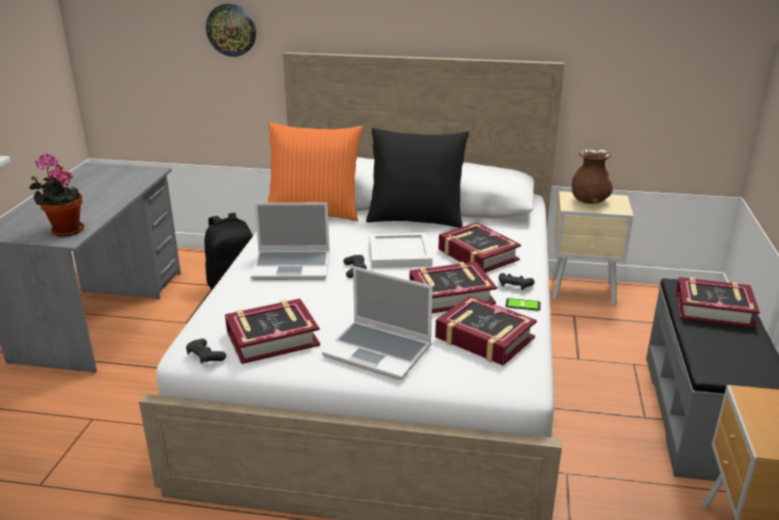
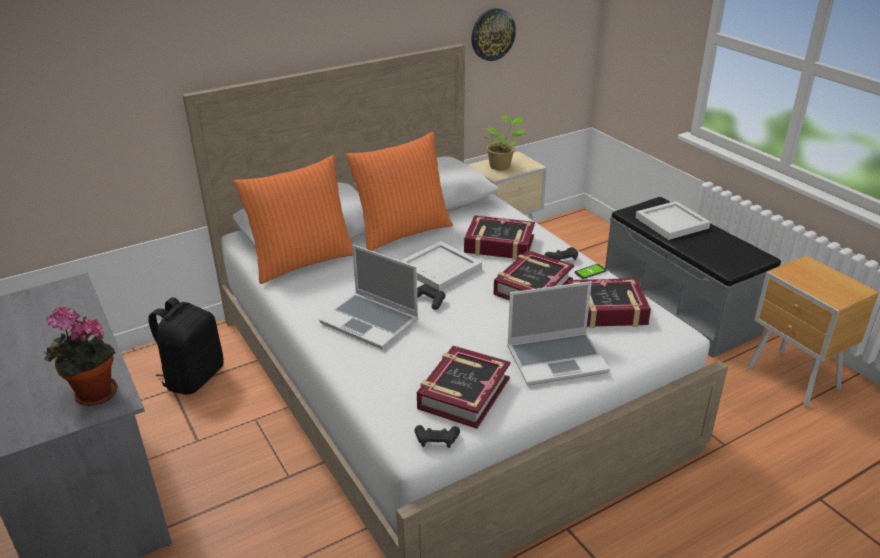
camera: 40 degrees left, 5 degrees up
wall clock [206,4,256,57] -> wall clock moved to [471,8,516,61]
laptop [251,203,330,280] -> laptop turned 75 degrees clockwise [319,245,419,349]
black pillow [366,128,469,228] -> orange pillow [346,132,453,251]
brown vase [572,148,613,204] -> potted plant [484,115,525,170]
book [676,277,760,328] -> white tray [636,201,711,240]

